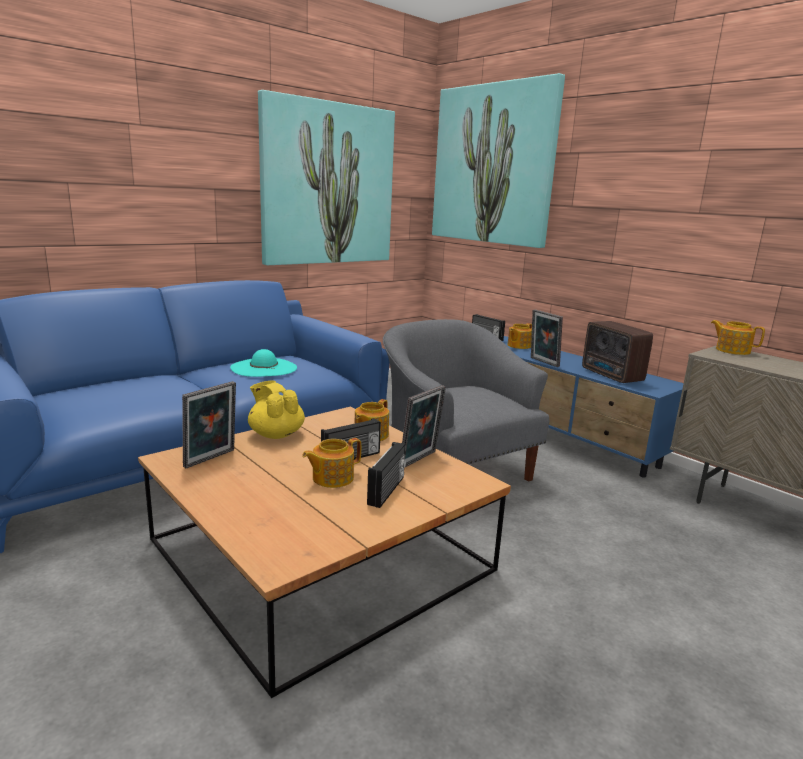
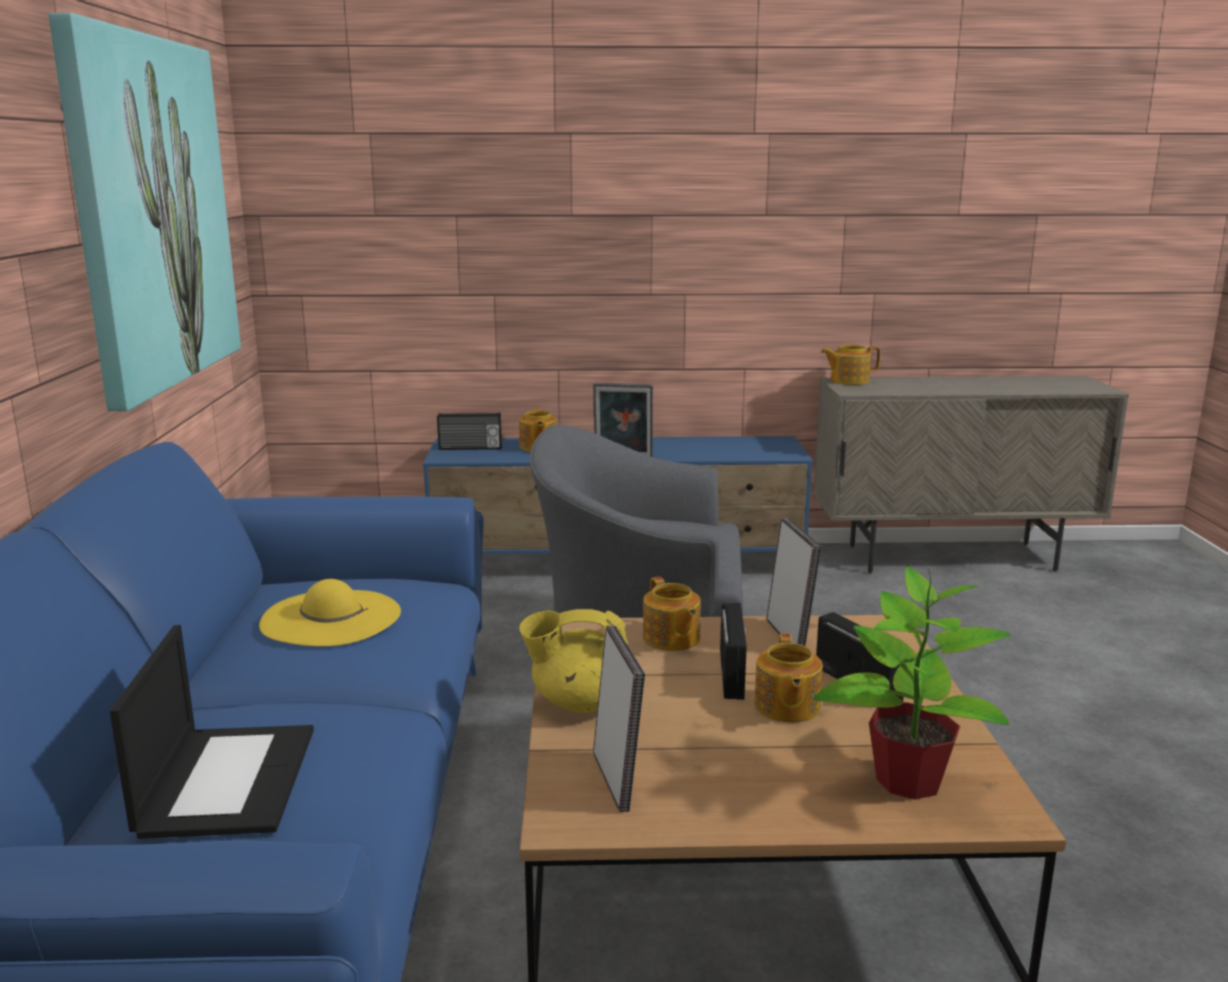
camera: 50 degrees left, 0 degrees up
turquoise hat [230,349,297,377] -> yellow hat [259,579,401,646]
picture [432,73,565,248] -> none
radio [582,321,653,383] -> none
none -> laptop [110,625,314,839]
none -> potted plant [813,566,1011,800]

